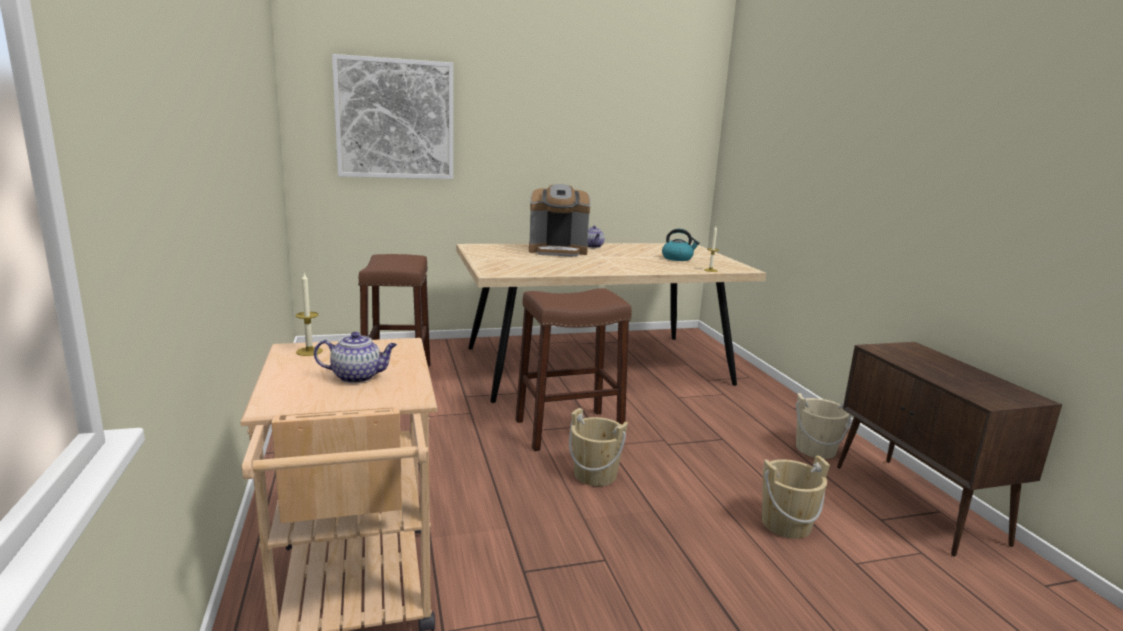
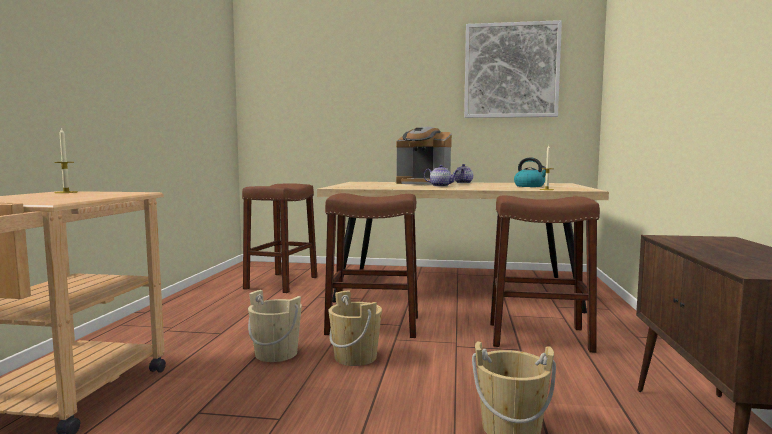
camera: 25 degrees right, 10 degrees down
teapot [314,332,397,383] -> teapot moved to [423,165,458,187]
picture [332,54,453,179] -> picture moved to [464,20,562,118]
beige bucket [796,393,851,459] -> beige bucket moved to [248,290,302,362]
none -> brown stool [490,195,600,353]

